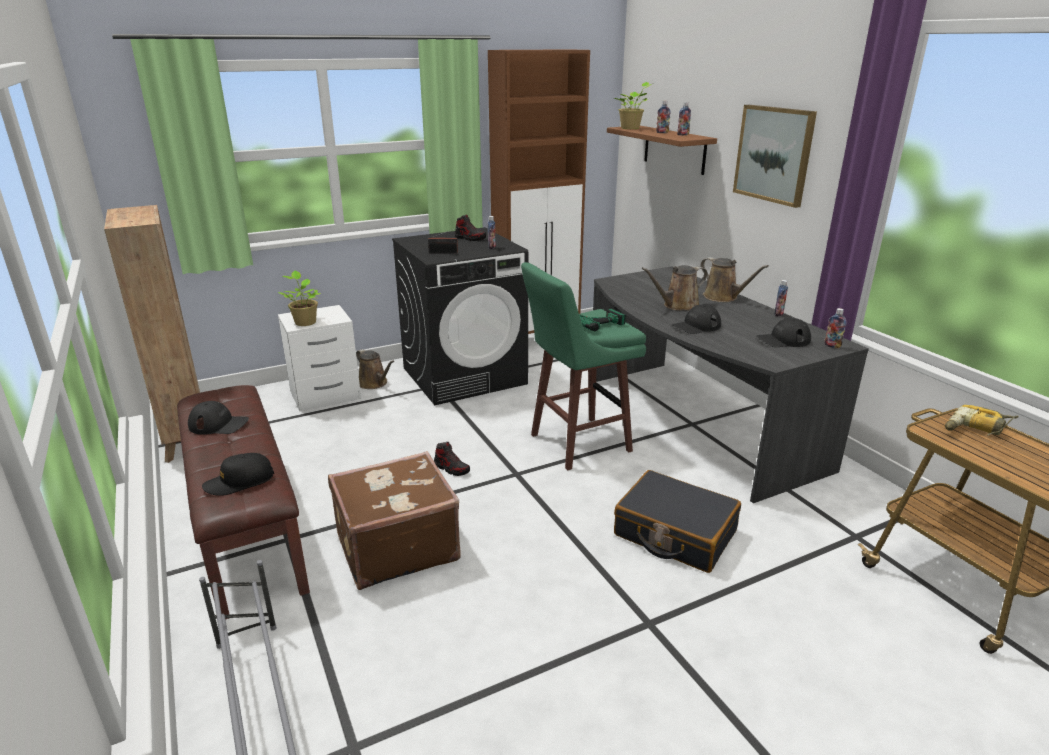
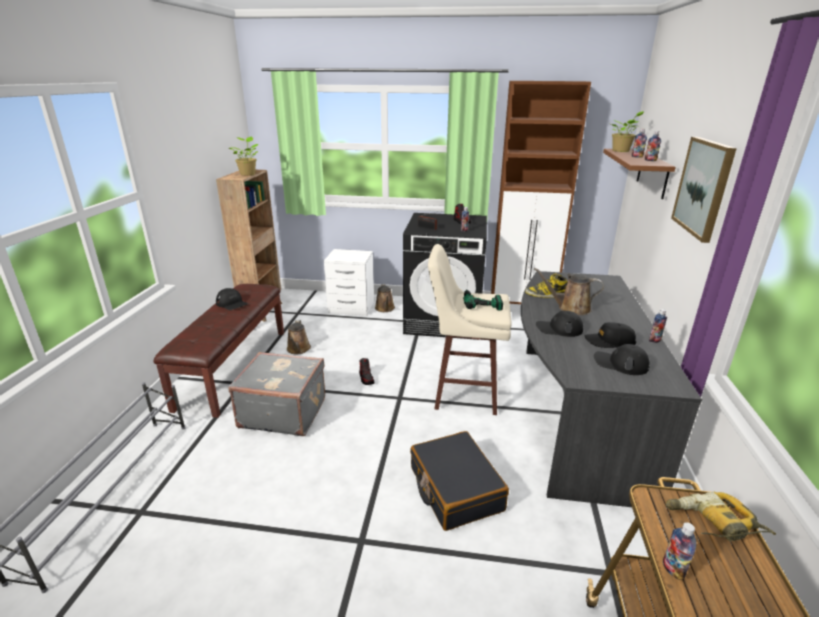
camera: 35 degrees right, 0 degrees up
black cap [202,453,274,496] -> black cap moved to [585,322,636,348]
potted plant [278,271,321,326] -> potted plant moved to [229,137,258,175]
brown suitcase [328,451,461,590] -> grey suitcase [228,352,325,436]
green stool [521,262,646,471] -> beige stool [428,244,512,415]
brown watering can [700,257,769,302] -> brown watering can moved to [287,320,311,354]
bottle [824,308,846,348] -> bottle moved to [663,522,696,580]
none -> boot [525,273,568,298]

